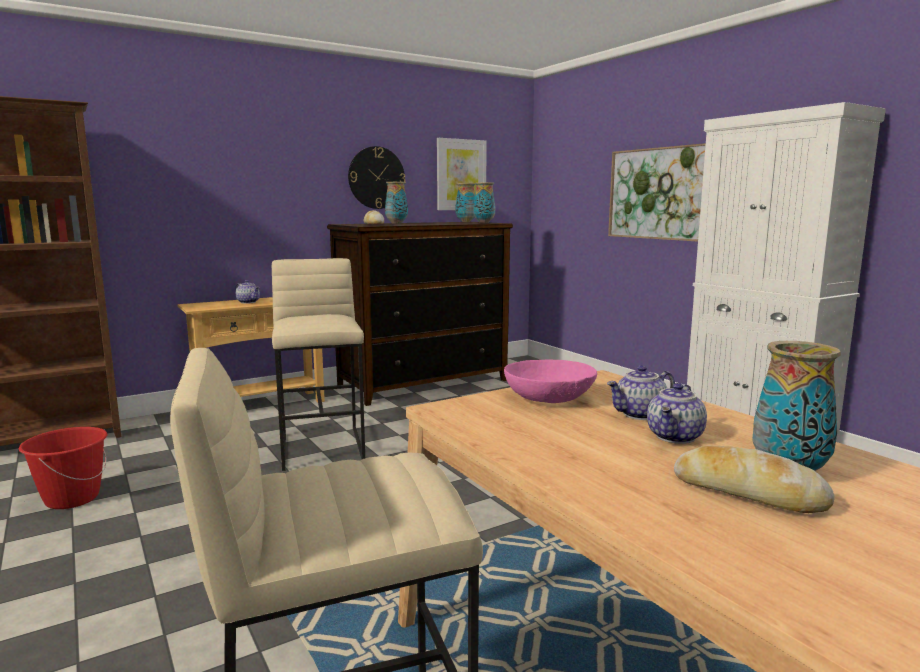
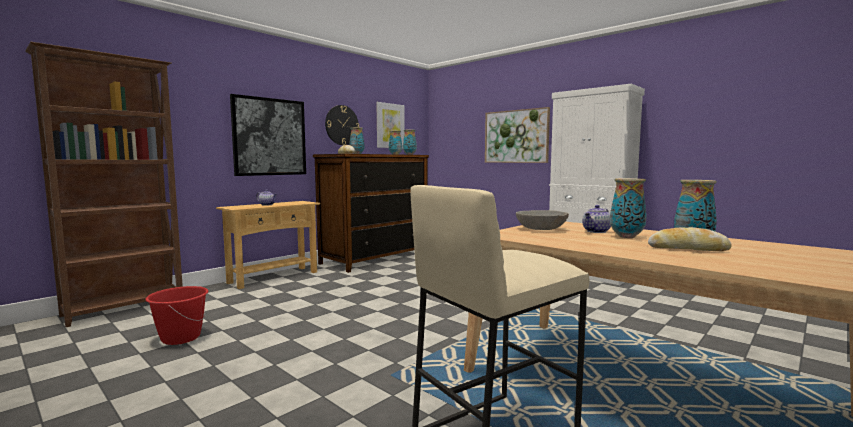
camera: 15 degrees left, 5 degrees down
beige stool [272,258,365,471] -> none
pink bowl [504,359,597,403] -> grey bowl [516,210,569,230]
teapot [647,383,707,444] -> vase [610,178,647,238]
none -> picture [230,94,306,176]

